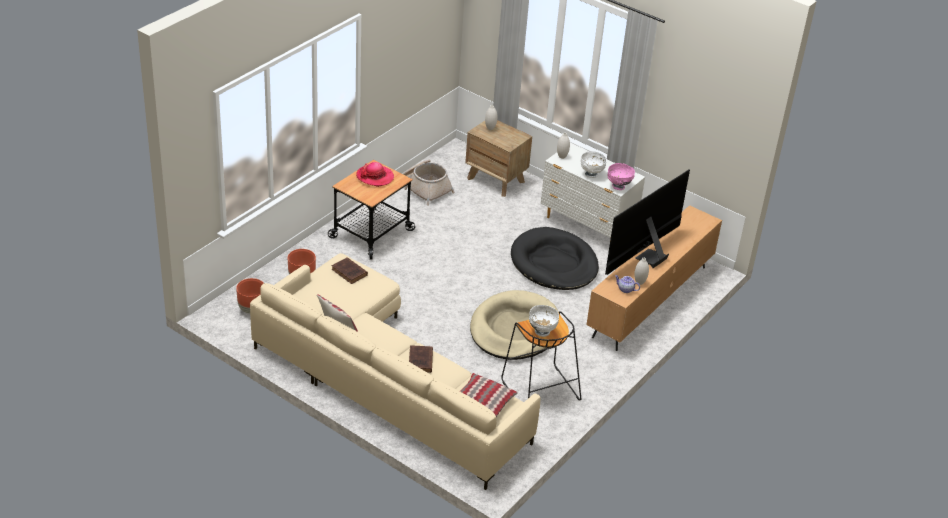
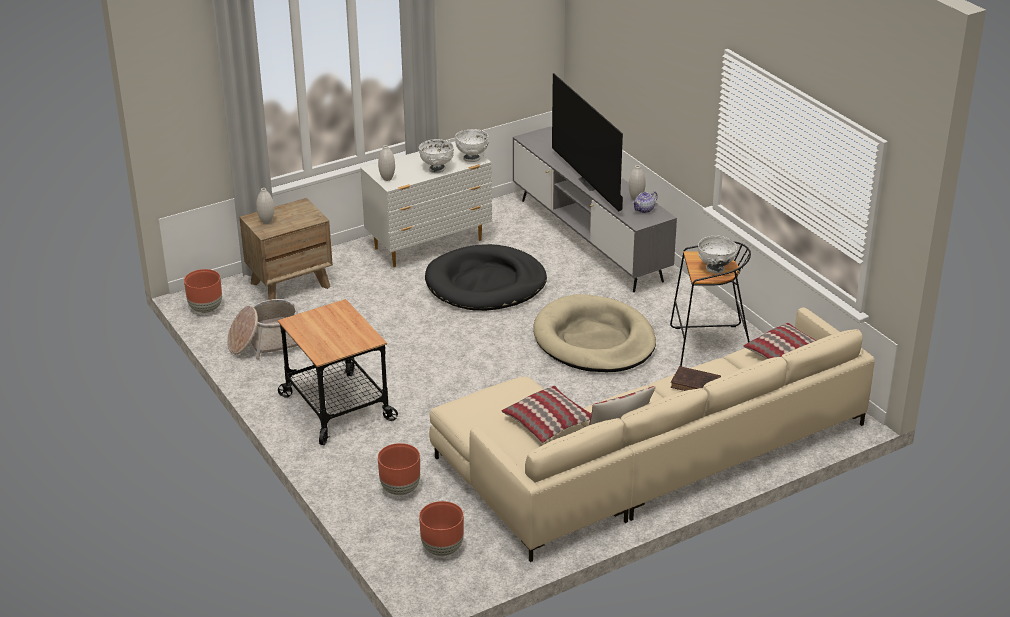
camera: 65 degrees left, 5 degrees down
brown book [332,257,368,284] -> none
hat [356,162,394,187] -> none
brown tv stand [587,205,722,351] -> grey tv stand [513,126,677,292]
pink bowl [608,163,635,190] -> white bowl [455,129,488,162]
none -> brown planter [184,269,222,313]
none -> pillow [502,386,591,443]

